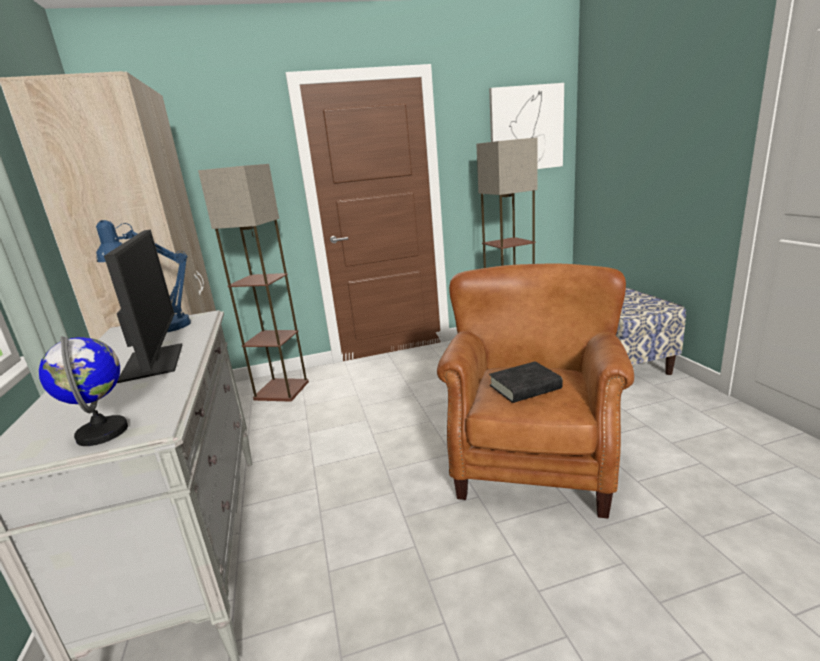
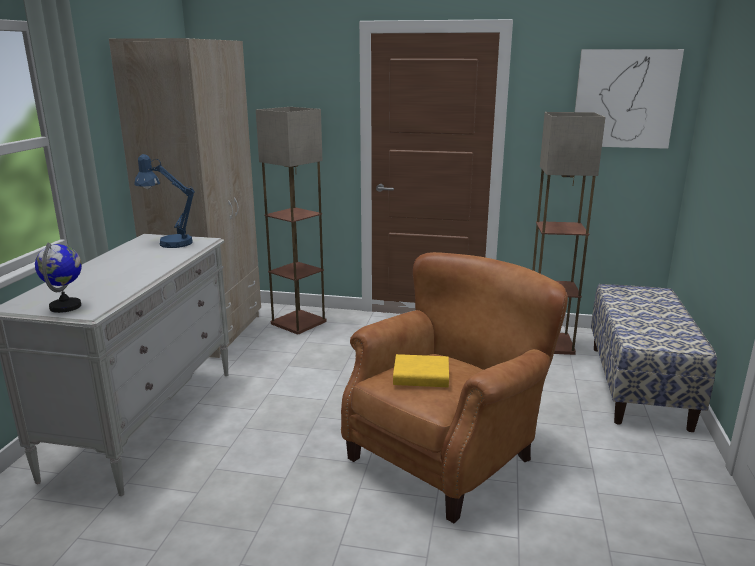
camera: 25 degrees right, 0 degrees up
monitor [104,230,182,383] -> none
black book [489,361,563,403] -> yellow book [393,354,449,387]

